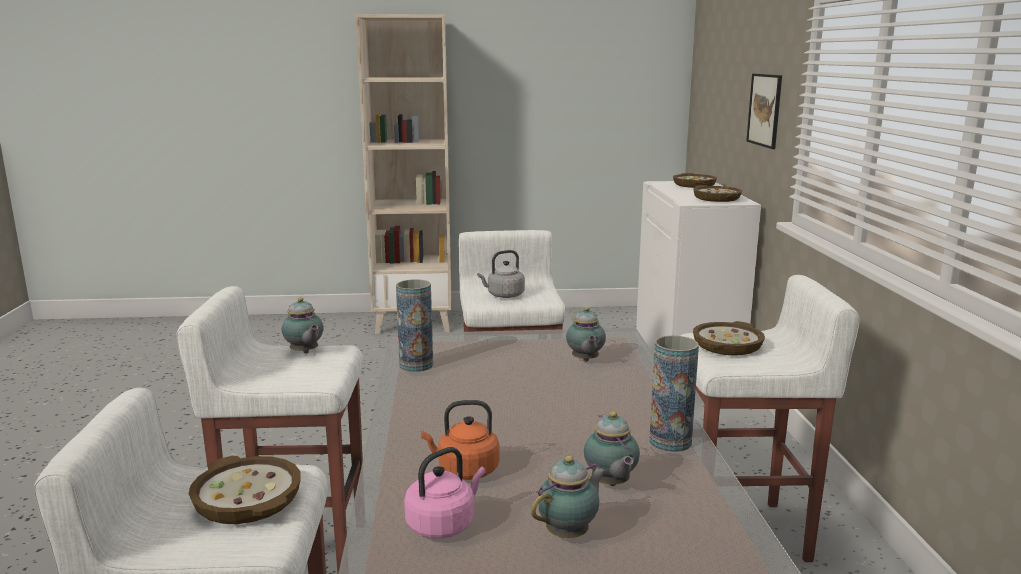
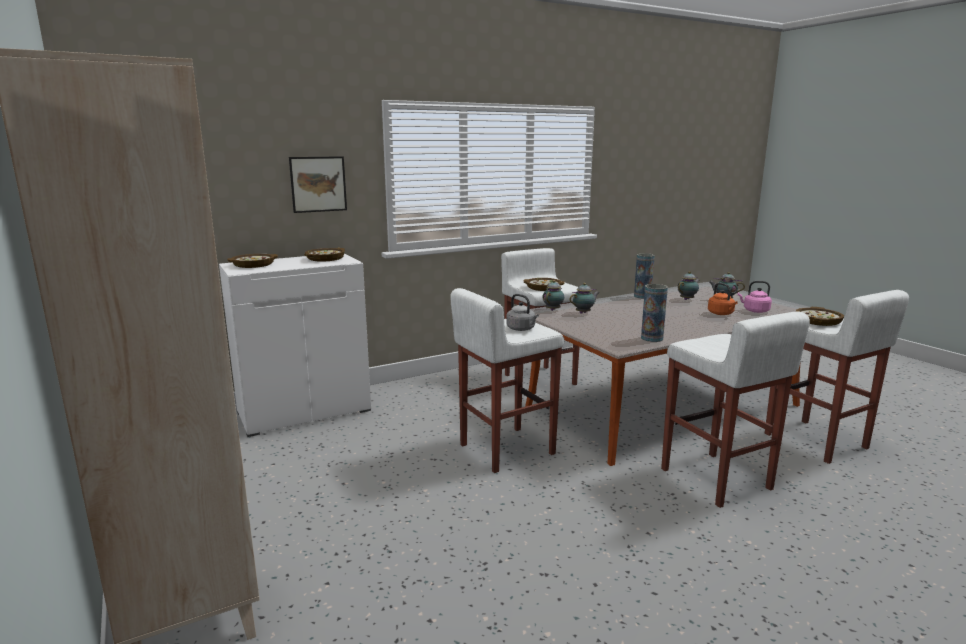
camera: 115 degrees left, 0 degrees up
teapot [282,298,324,354] -> teapot moved to [542,280,564,311]

